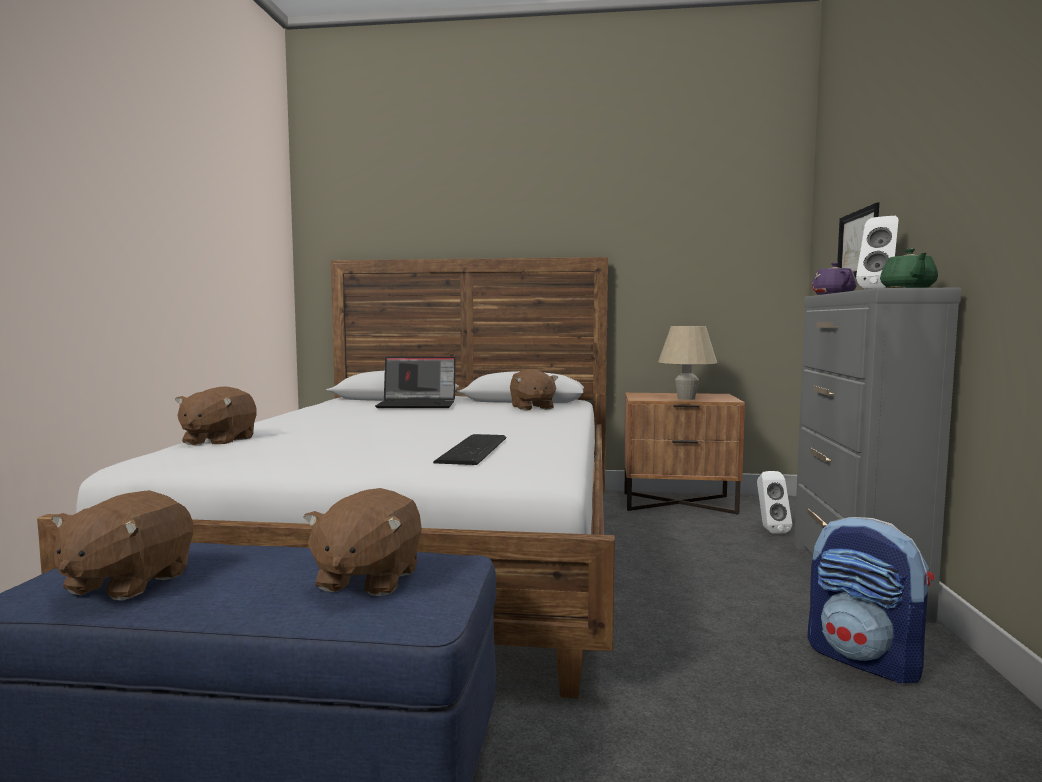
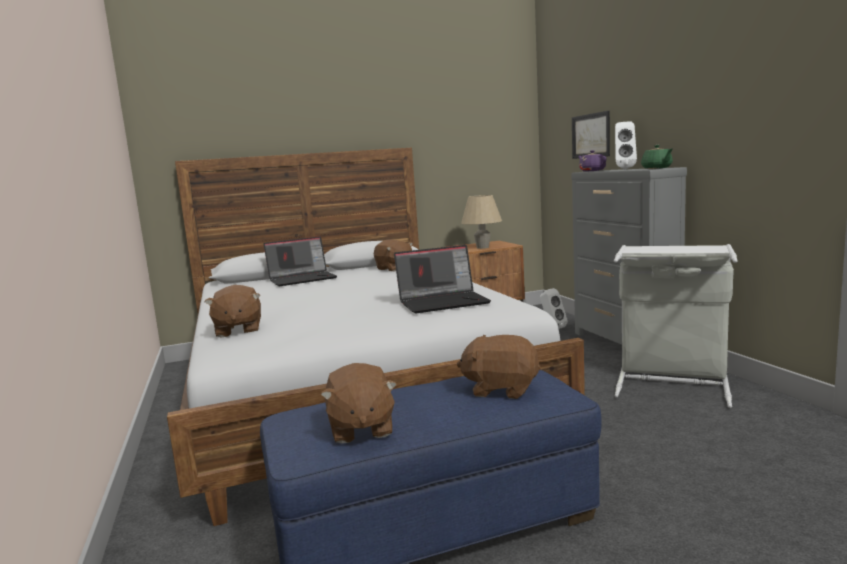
camera: 25 degrees left, 5 degrees up
brown plush toy [303,488,422,596] -> brown plush toy turned 120 degrees clockwise [457,335,541,399]
keyboard [433,434,506,465] -> laptop [394,245,491,313]
backpack [807,517,934,683] -> grey laundry basket [614,244,738,408]

